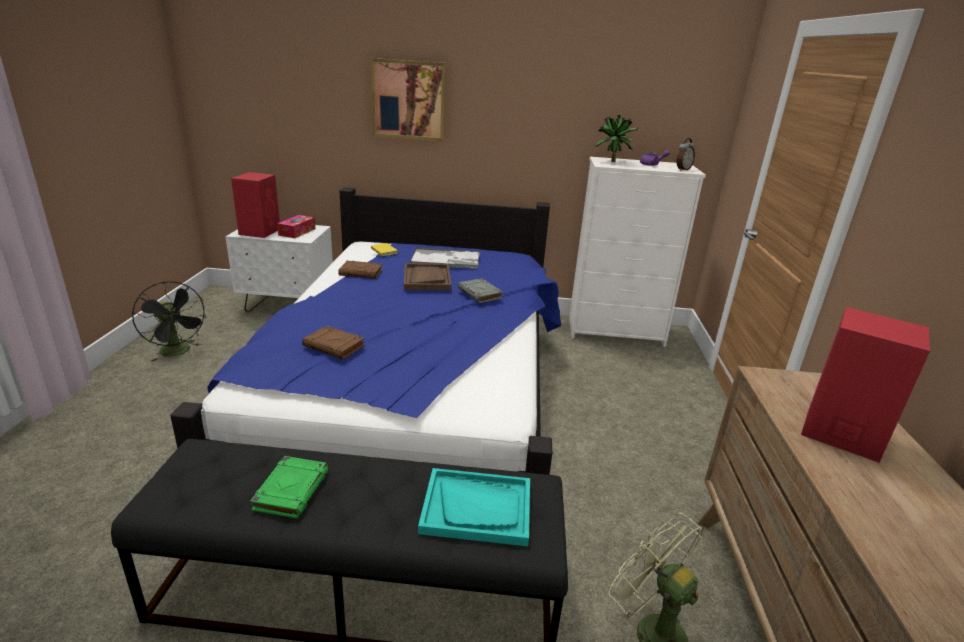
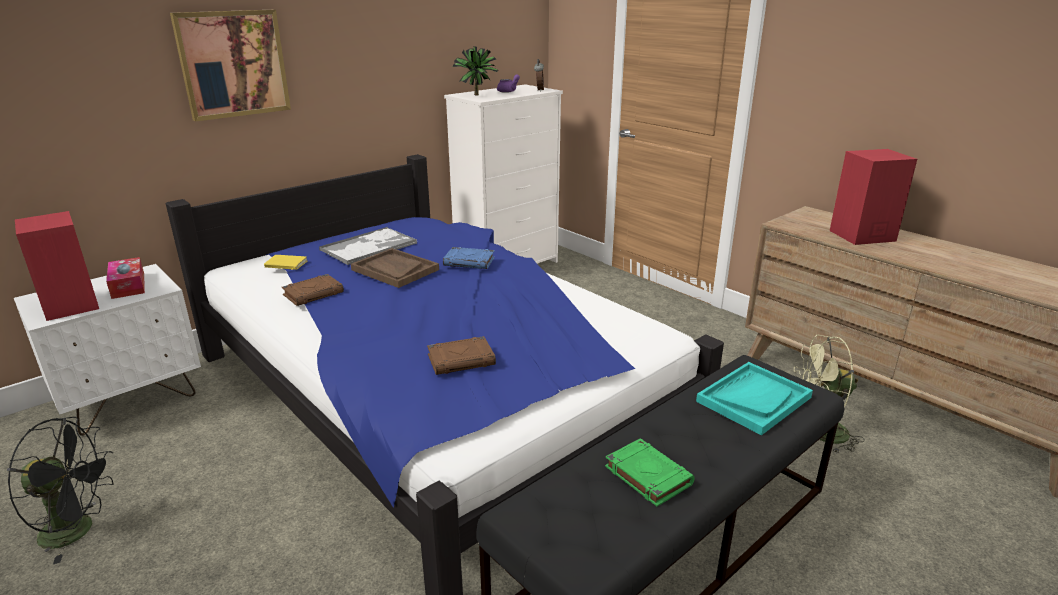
camera: 45 degrees left, 0 degrees up
grey book [458,278,503,303] -> blue book [443,247,495,269]

